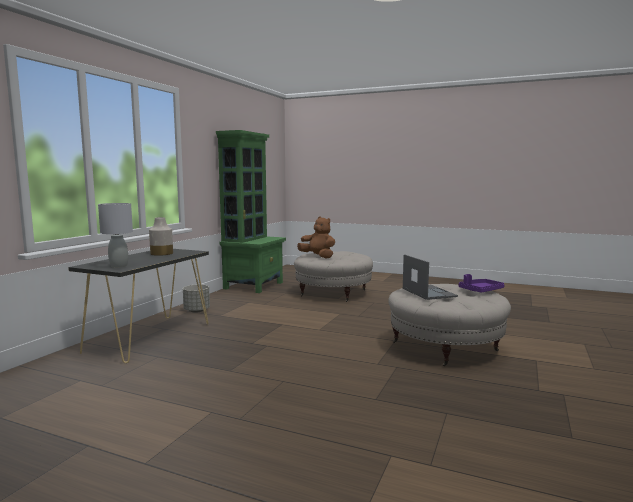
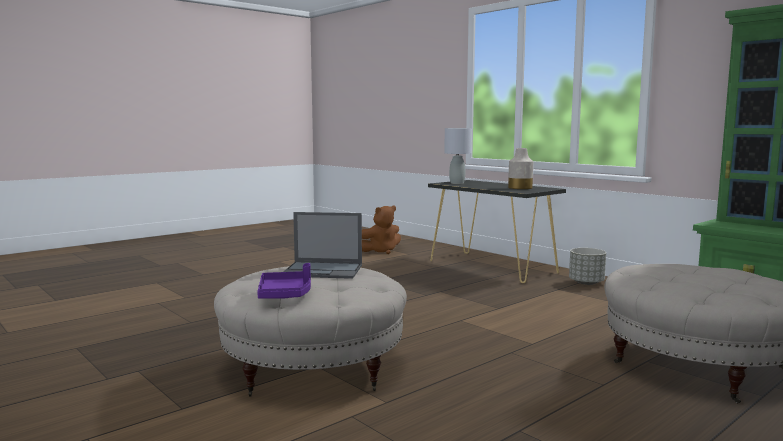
camera: 115 degrees right, 0 degrees up
brown plush toy [297,217,335,259] -> brown plush toy moved to [362,206,401,254]

